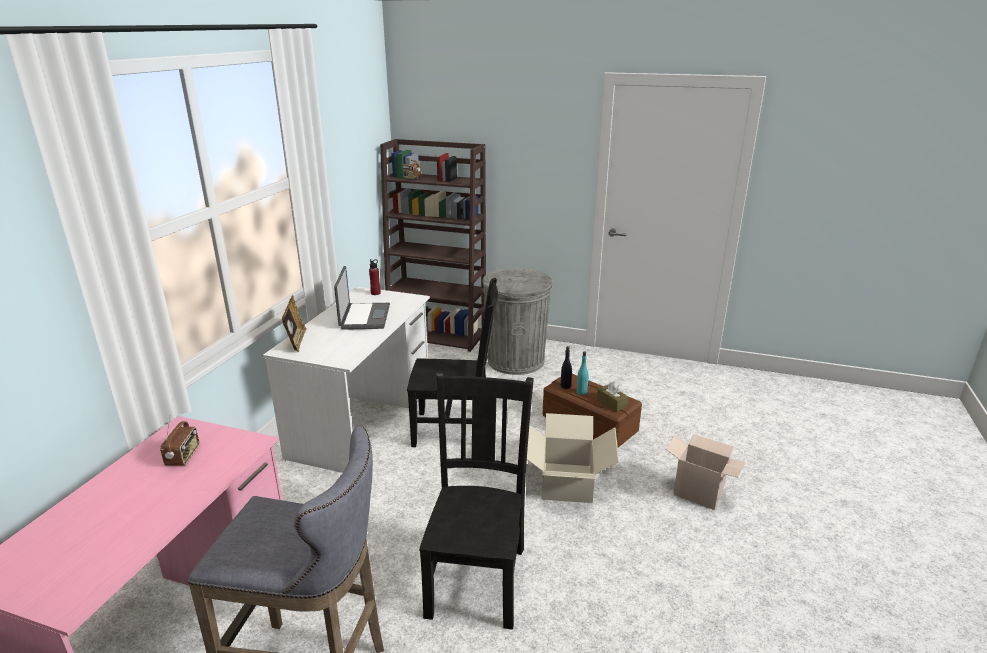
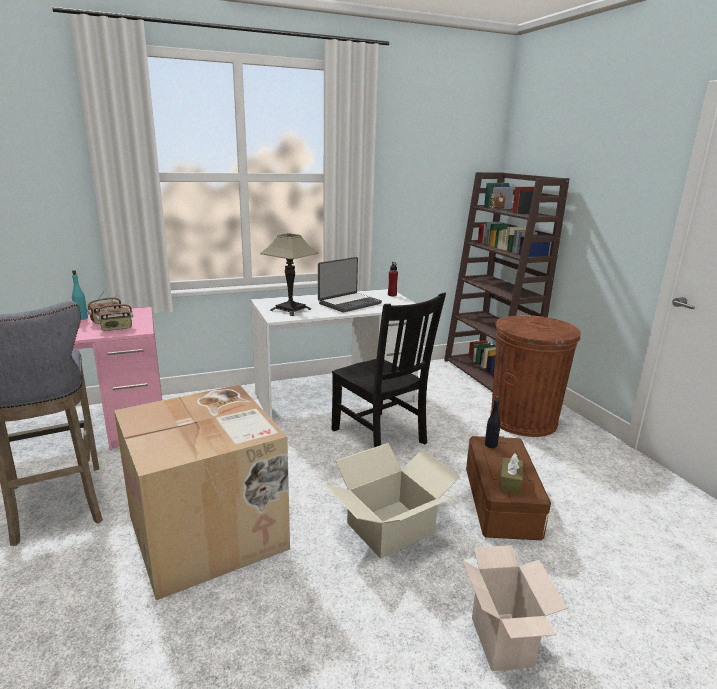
camera: 50 degrees right, 5 degrees down
picture frame [282,295,307,352] -> none
black chair [419,371,534,630] -> cardboard box [114,385,290,600]
grey trash can [482,268,553,375] -> brown trash can [490,315,581,437]
turquoise bottle [577,352,589,395] -> turquoise bottle moved to [72,270,88,320]
none -> radio [96,294,133,331]
none -> table lamp [260,233,319,316]

